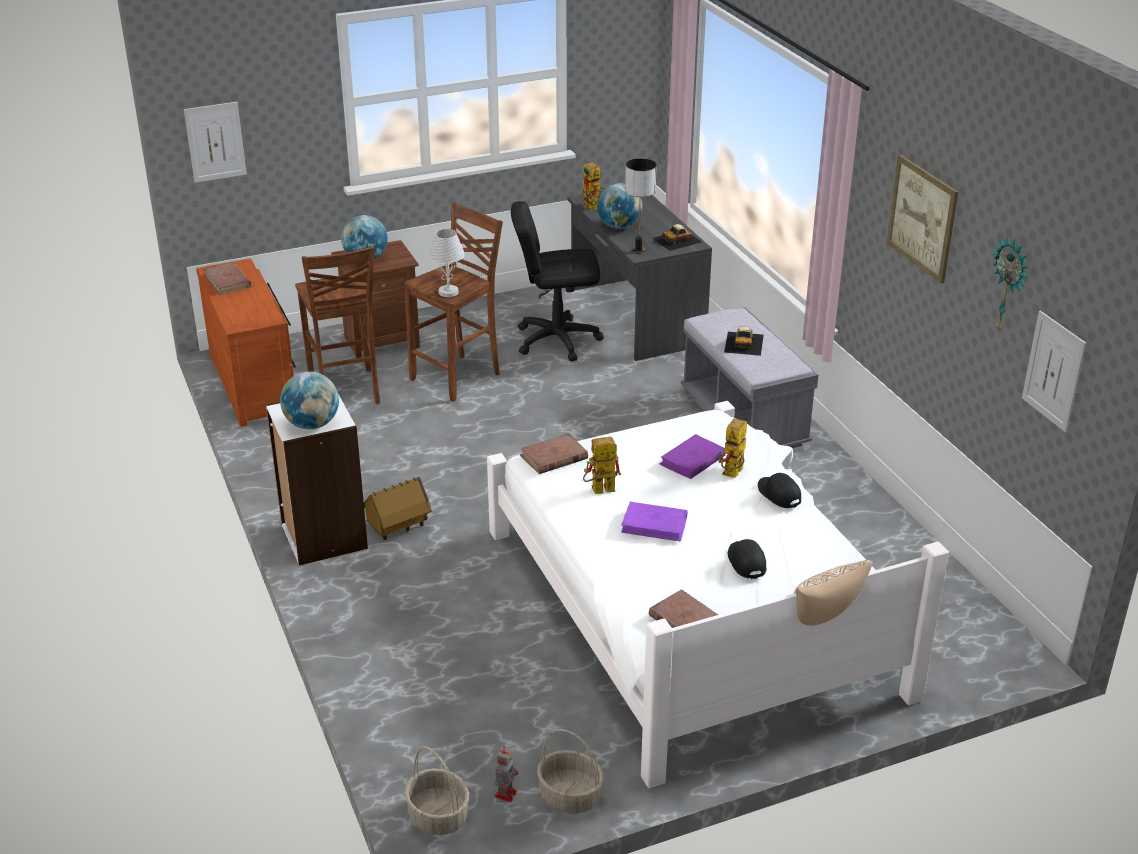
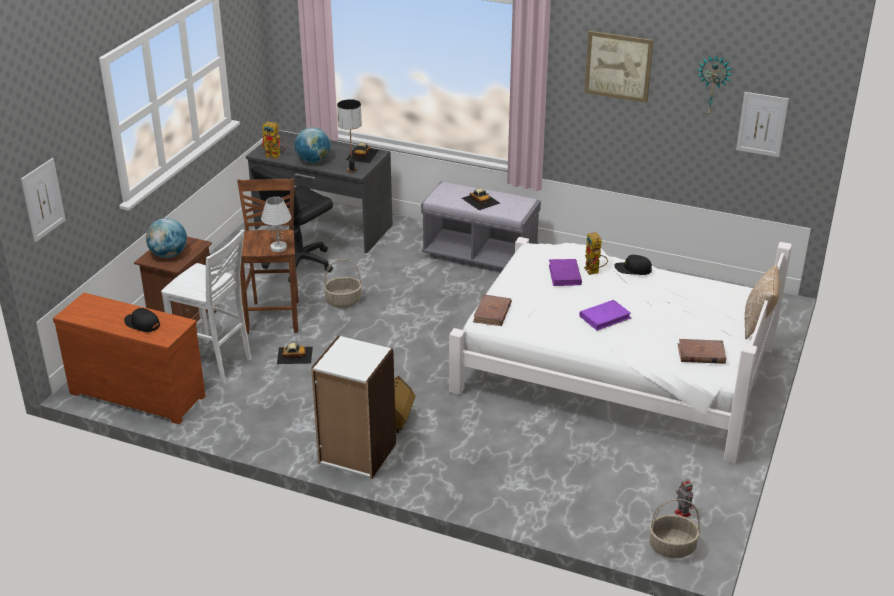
camera: 45 degrees left, 0 degrees up
brown book [203,262,251,295] -> none
globe [280,371,339,429] -> none
brown stool [295,246,380,405] -> white stool [161,229,252,384]
basket [537,729,604,814] -> basket moved to [324,259,362,308]
toy robot [583,436,621,494] -> none
black cap [728,539,766,579] -> black cap moved to [124,308,160,332]
none -> toy car [277,343,313,364]

